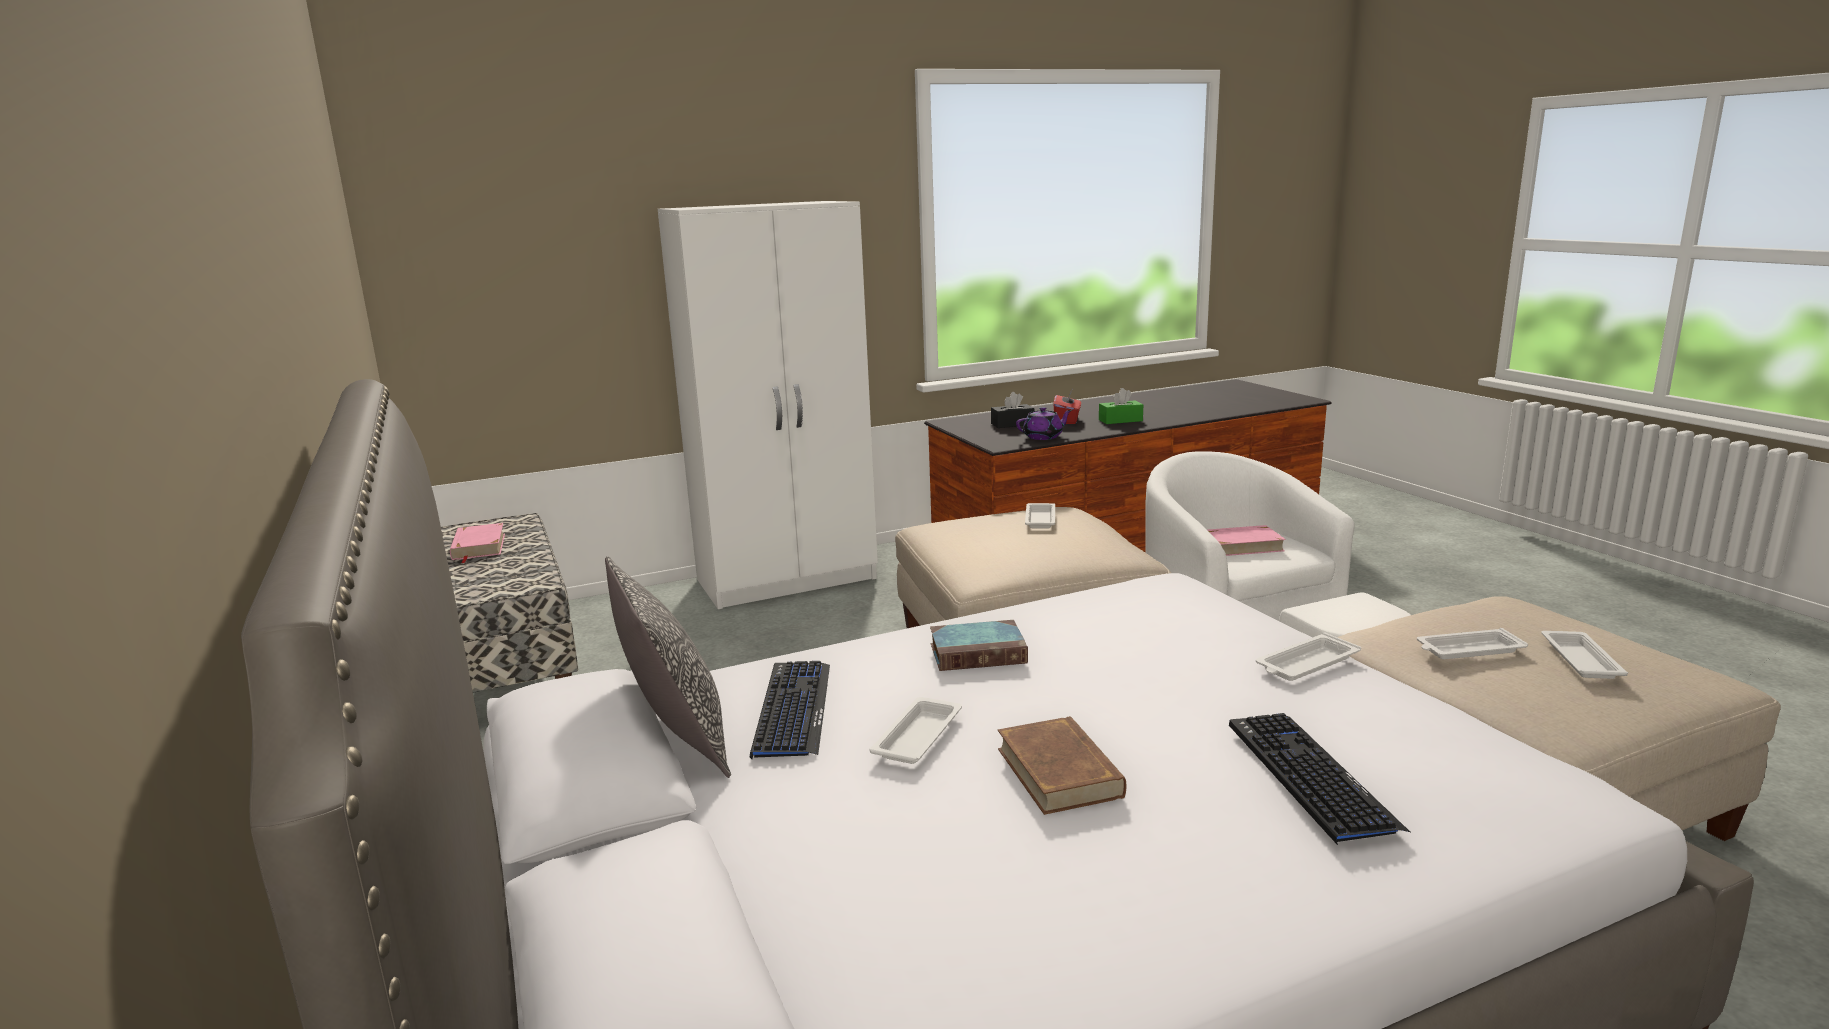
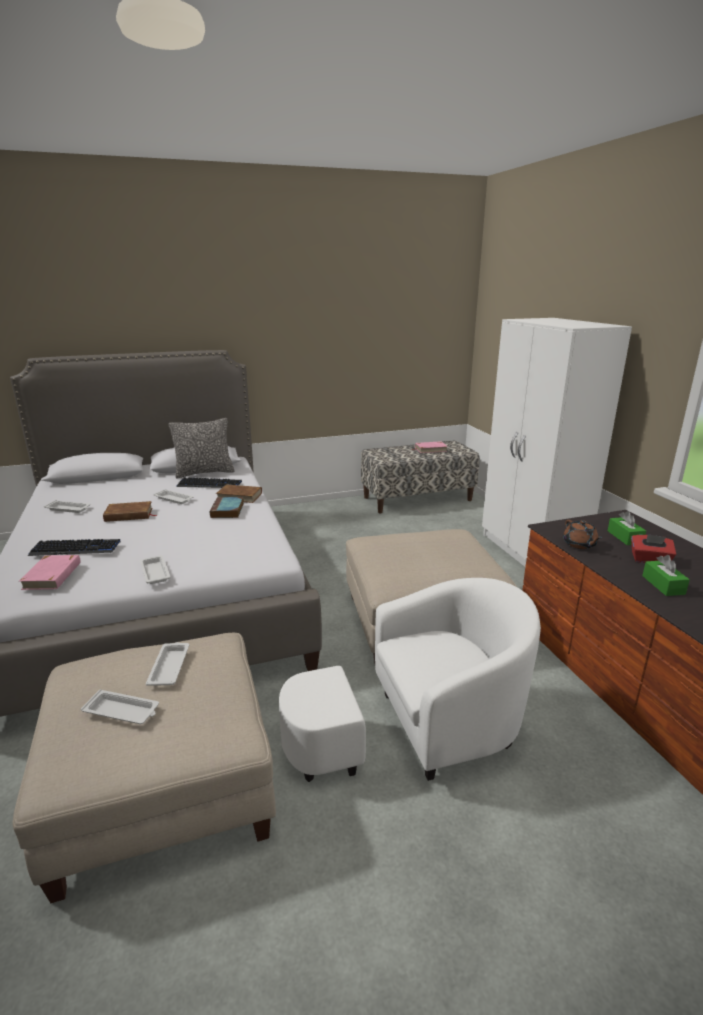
camera: 95 degrees right, 5 degrees up
black tissue box [991,392,1034,428] -> green tissue box [608,511,646,545]
purple teapot [1016,407,1072,440] -> brown teapot [563,520,602,549]
white tray [1025,503,1055,529] -> white tray moved to [44,500,91,513]
pink book [1208,525,1286,556] -> pink book moved to [19,555,81,590]
none -> brown book [216,484,262,503]

